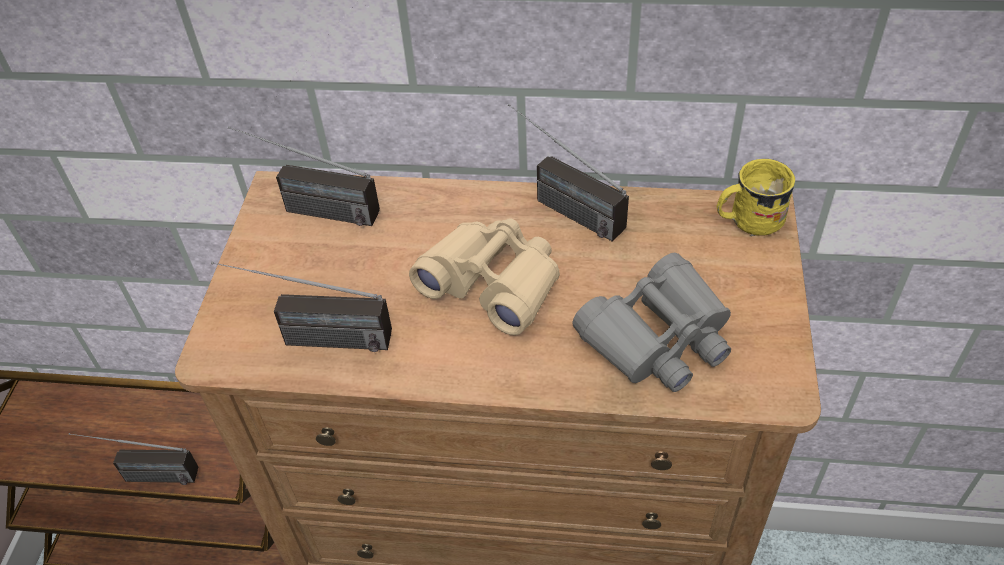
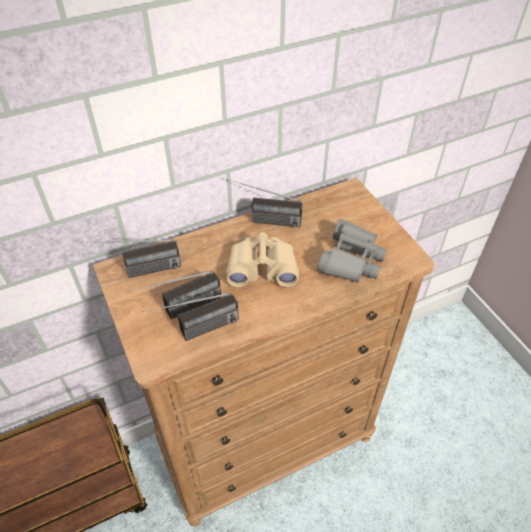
camera: 35 degrees left, 0 degrees up
radio [69,433,198,485] -> radio moved to [127,271,221,319]
yellow mug [716,159,795,236] -> none

